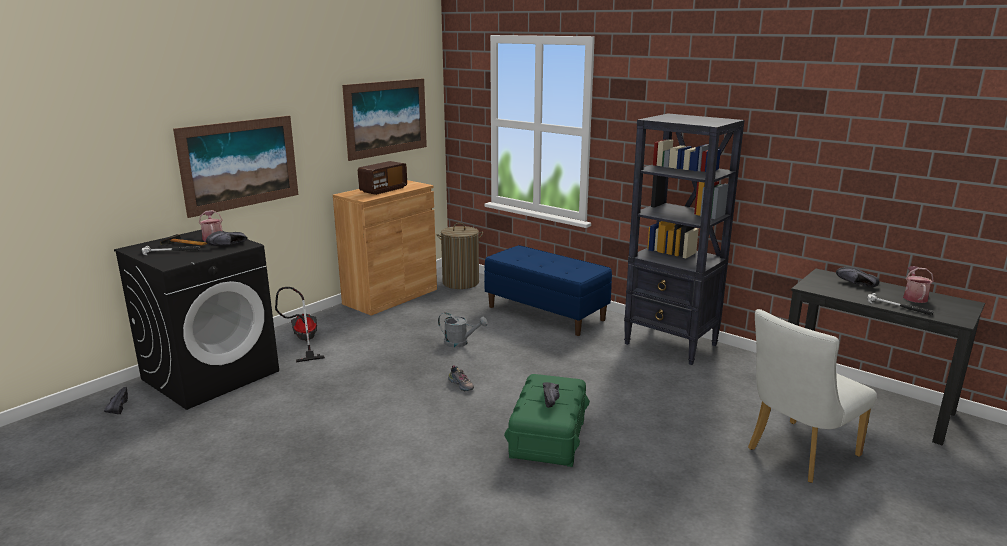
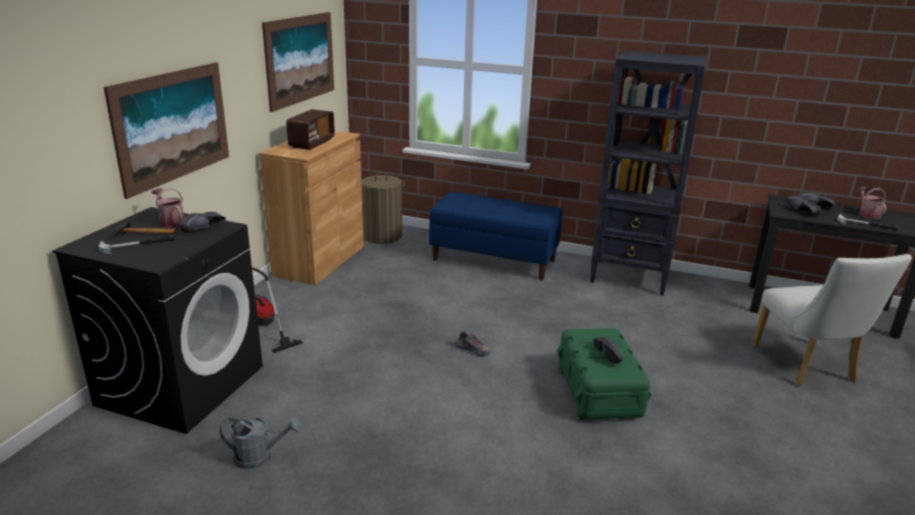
camera: 20 degrees left, 5 degrees up
black shoe [104,387,128,414] -> black shoe moved to [786,195,822,216]
grey watering can [438,312,488,348] -> grey watering can moved to [220,417,301,469]
white chair [748,309,877,483] -> white chair turned 45 degrees counterclockwise [752,254,912,386]

